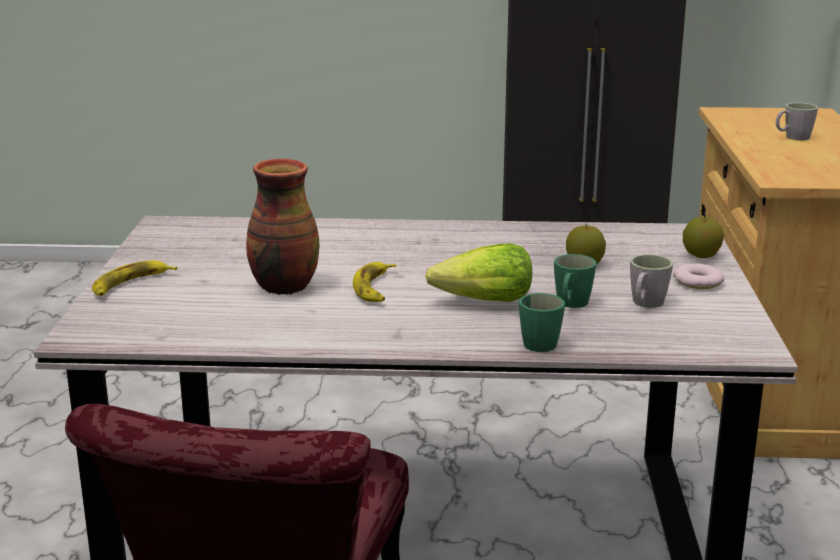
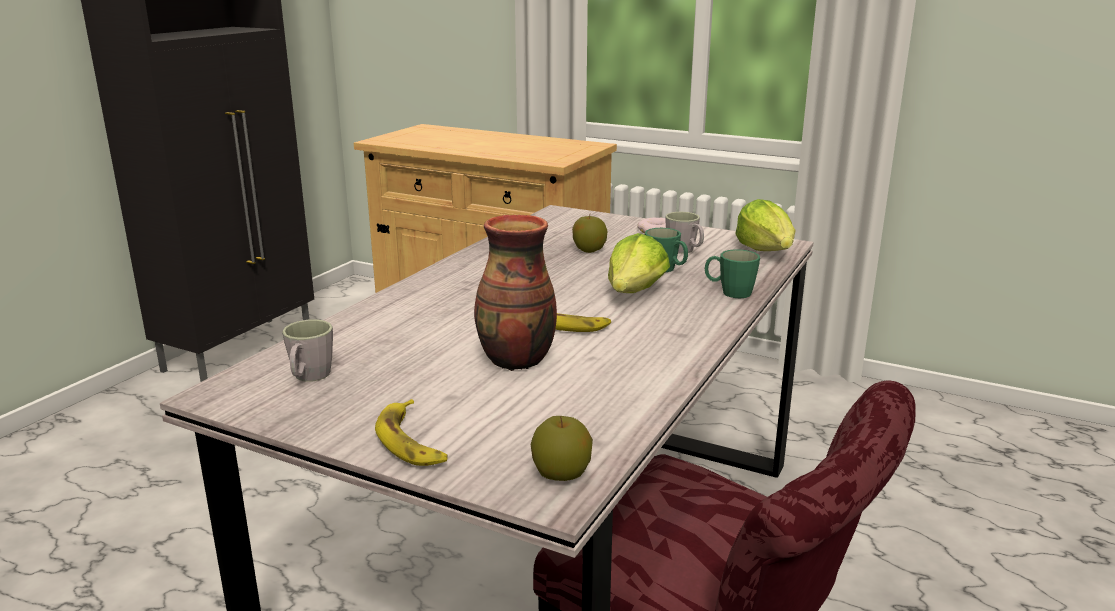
camera: 65 degrees left, 0 degrees up
apple [683,215,724,258] -> apple moved to [531,416,593,481]
grey mug [776,102,818,141] -> grey mug moved to [282,319,333,382]
none -> lettuce [735,199,796,251]

